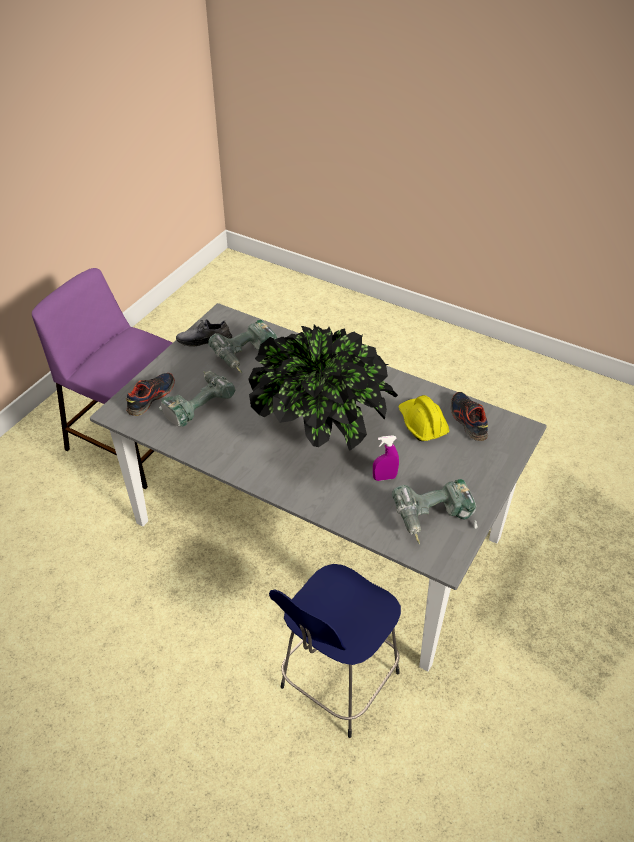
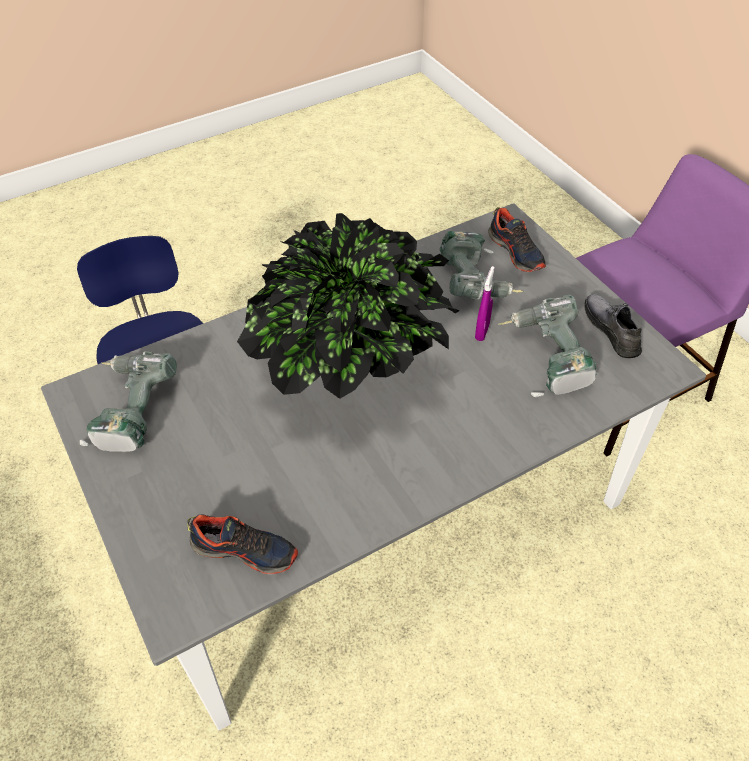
camera: 120 degrees right, 5 degrees up
grey shoe [176,319,232,347] -> grey shoe turned 45 degrees counterclockwise [585,294,642,358]
purple spray bottle [373,435,399,481] -> purple spray bottle moved to [475,266,495,341]
yellow hard hat [399,395,449,441] -> none

